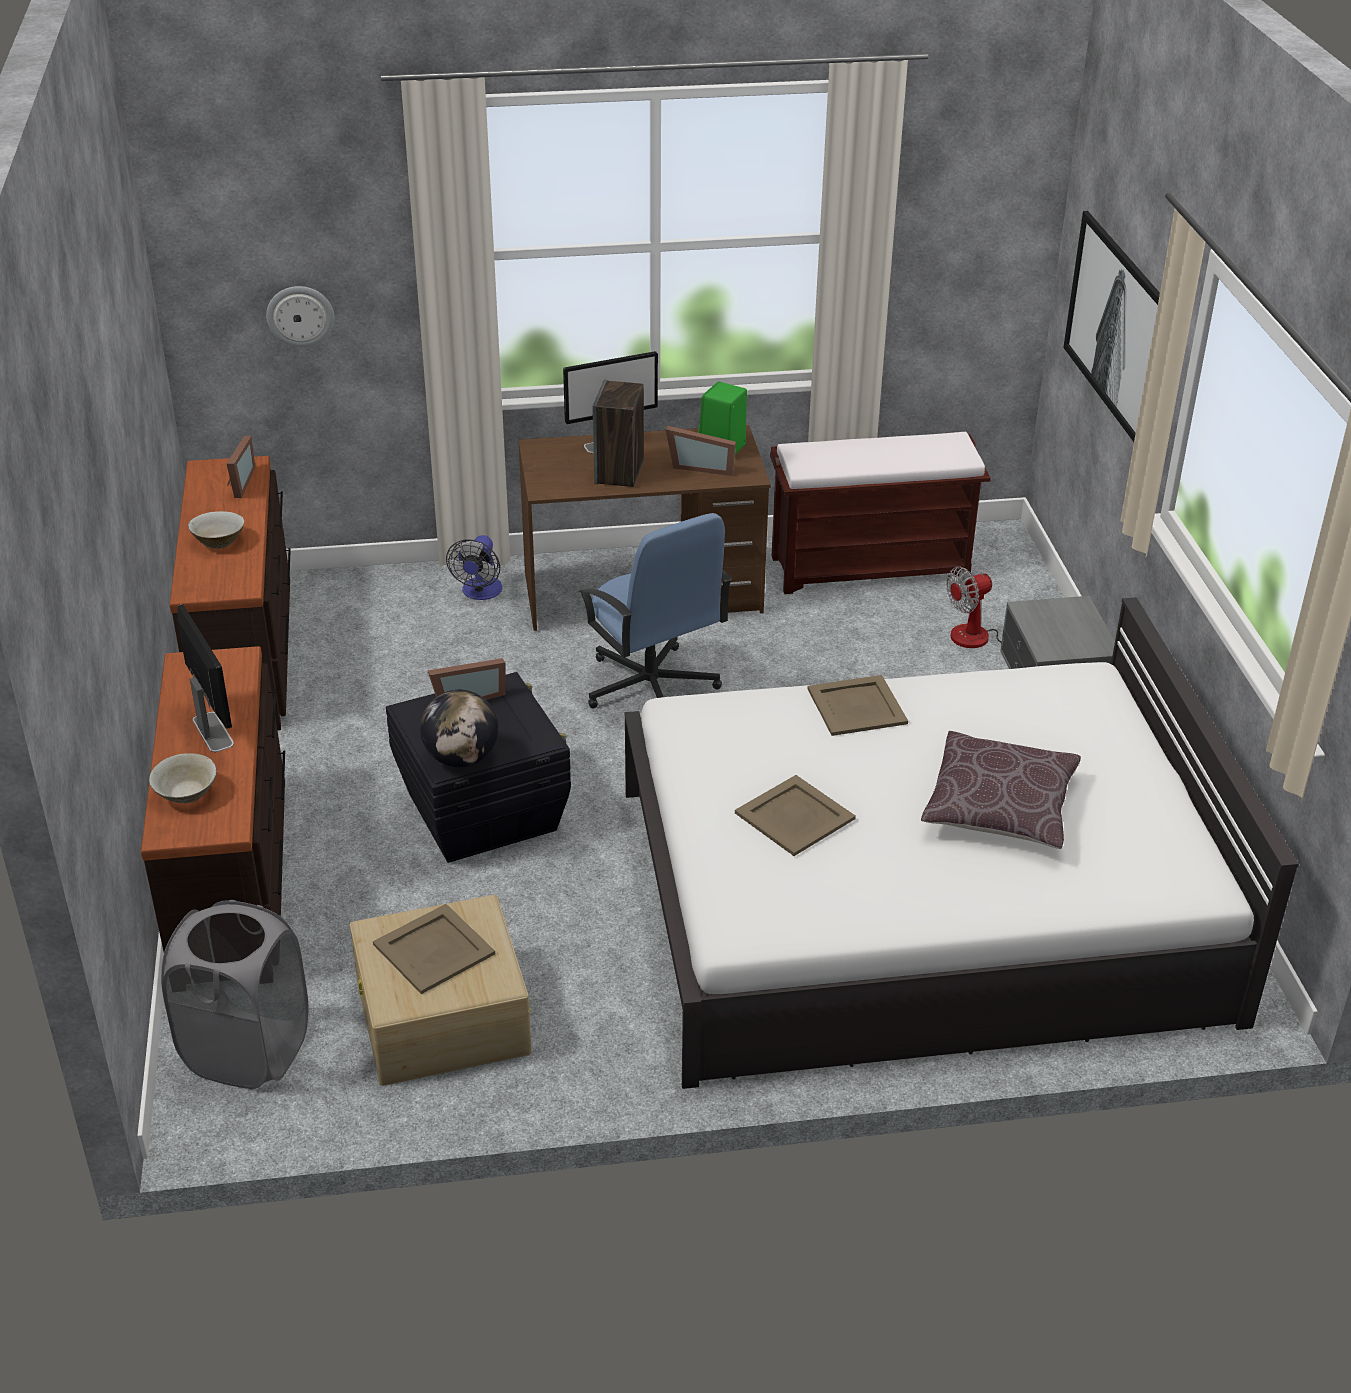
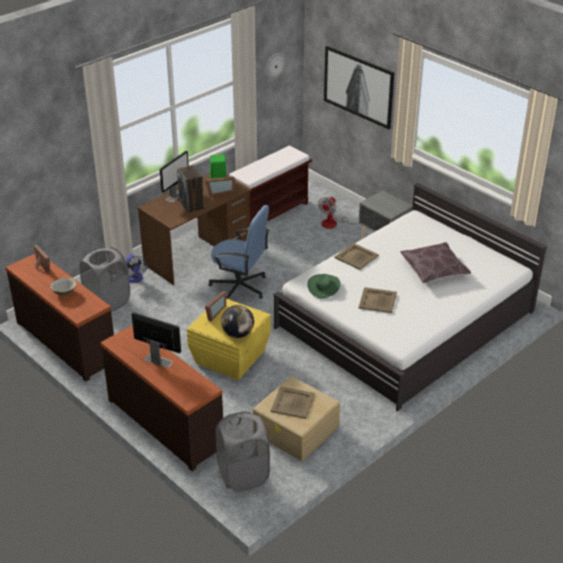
camera: 35 degrees left, 0 degrees up
beige bowl [149,753,217,803] -> none
wall clock [266,286,334,347] -> wall clock moved to [266,53,286,79]
black storage box [386,672,571,863] -> yellow storage box [187,299,271,380]
none -> grey laundry basket [79,247,130,312]
none -> green hat [307,274,341,298]

